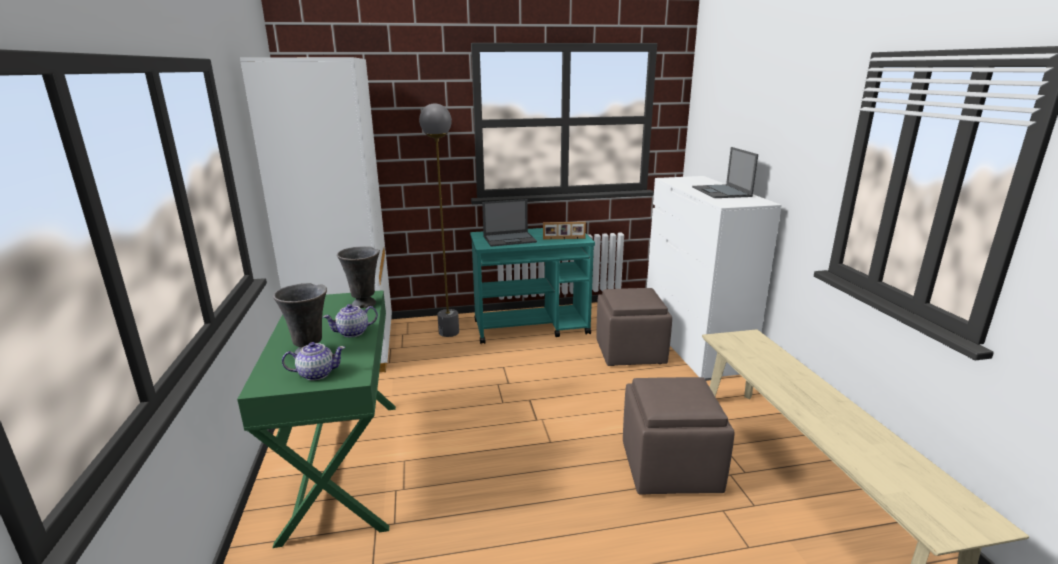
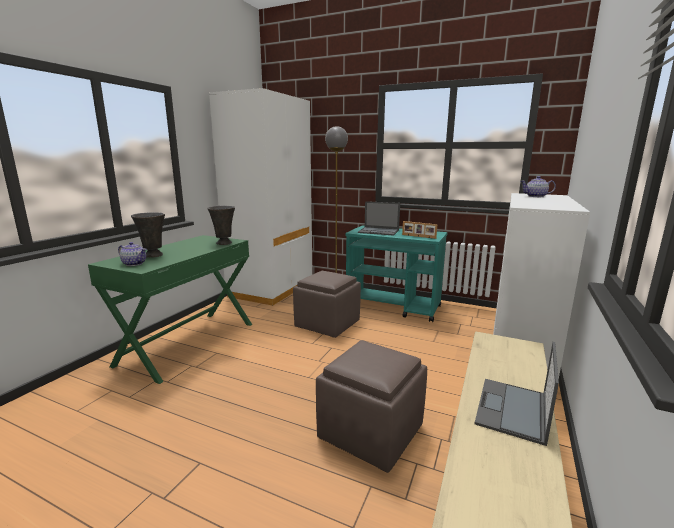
camera: 35 degrees right, 5 degrees down
teapot [323,304,378,337] -> teapot moved to [521,176,556,197]
brown ottoman [596,288,672,366] -> brown ottoman moved to [293,271,361,338]
laptop [692,147,758,198] -> laptop moved to [475,342,559,446]

